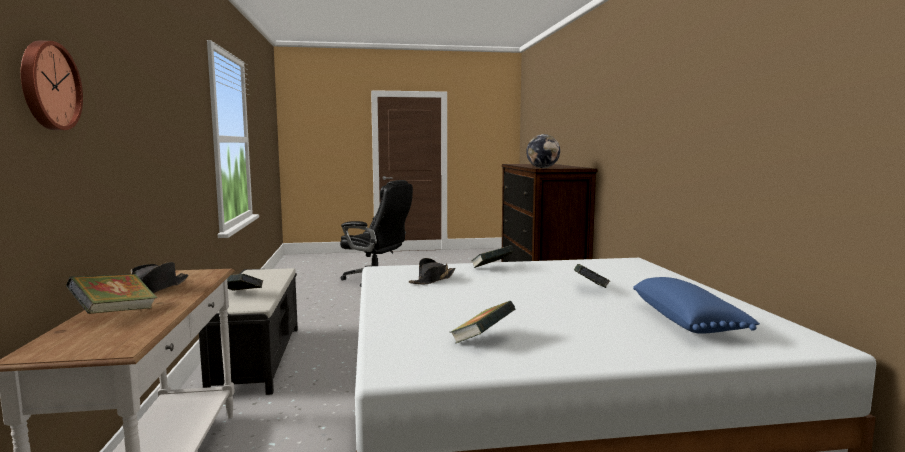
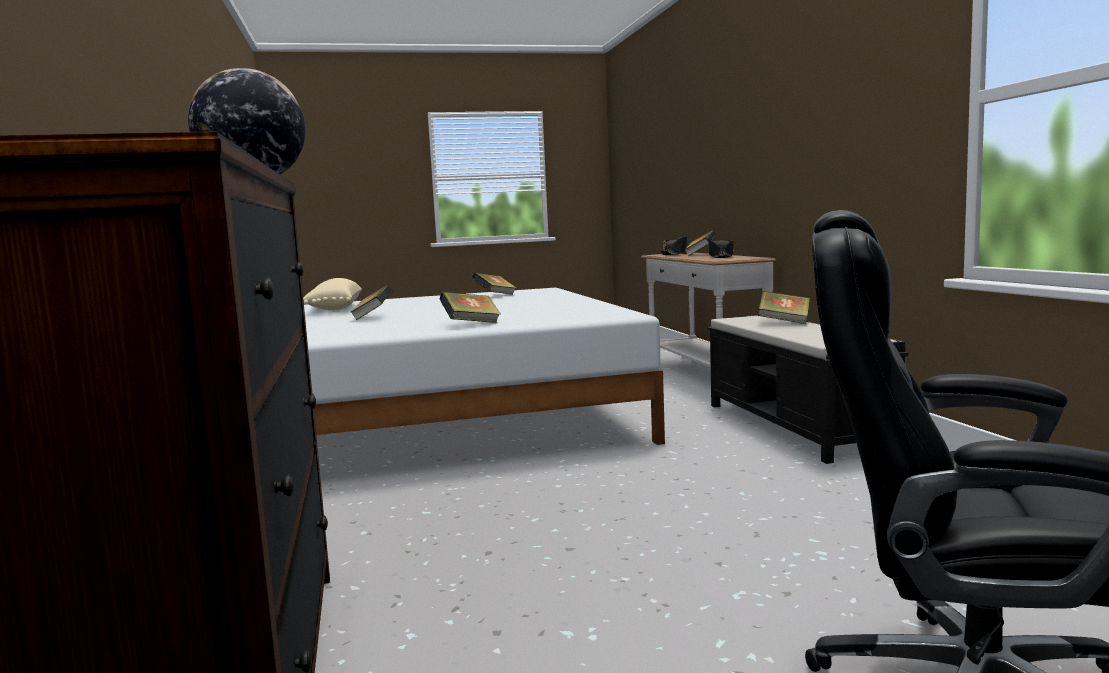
camera: 175 degrees right, 0 degrees up
wall clock [21,40,83,130] -> none
black hat [409,258,456,284] -> black hat moved to [660,236,687,255]
blue pillow [633,277,760,334] -> beige pillow [303,278,362,310]

